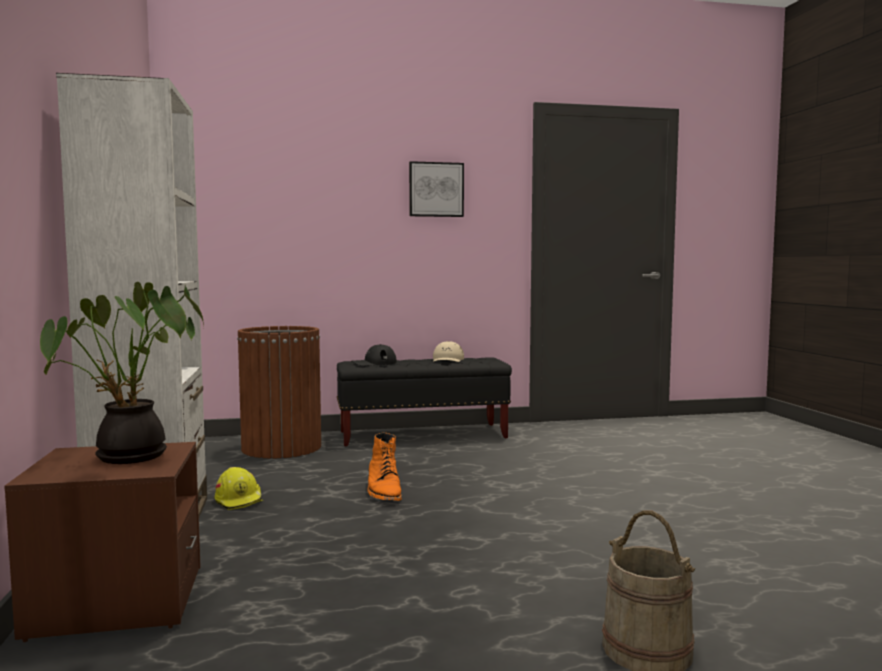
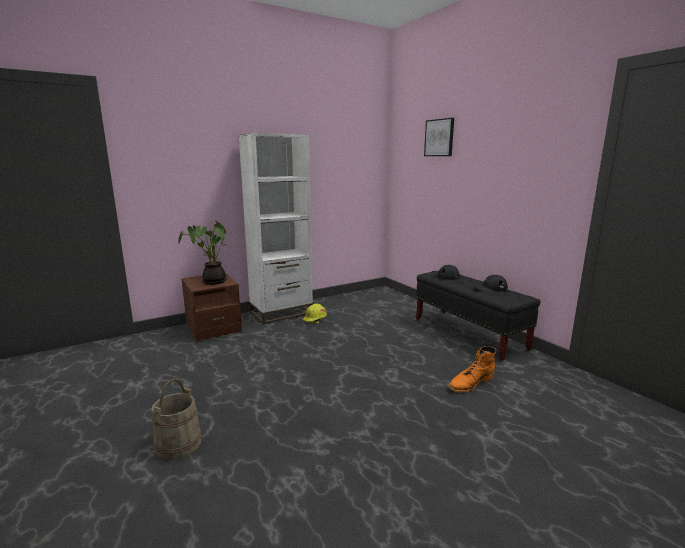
camera: 70 degrees right, 10 degrees up
brown trash can [237,326,321,458] -> none
orange boot [367,433,402,501] -> orange boot moved to [449,346,496,393]
picture [409,161,464,217] -> picture moved to [424,118,454,156]
beige cap [433,341,464,362] -> black cap [474,275,508,292]

